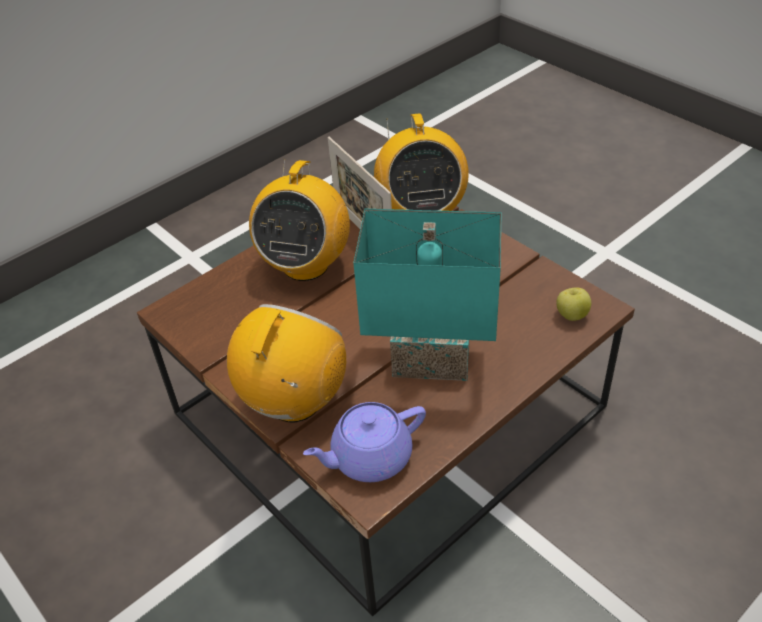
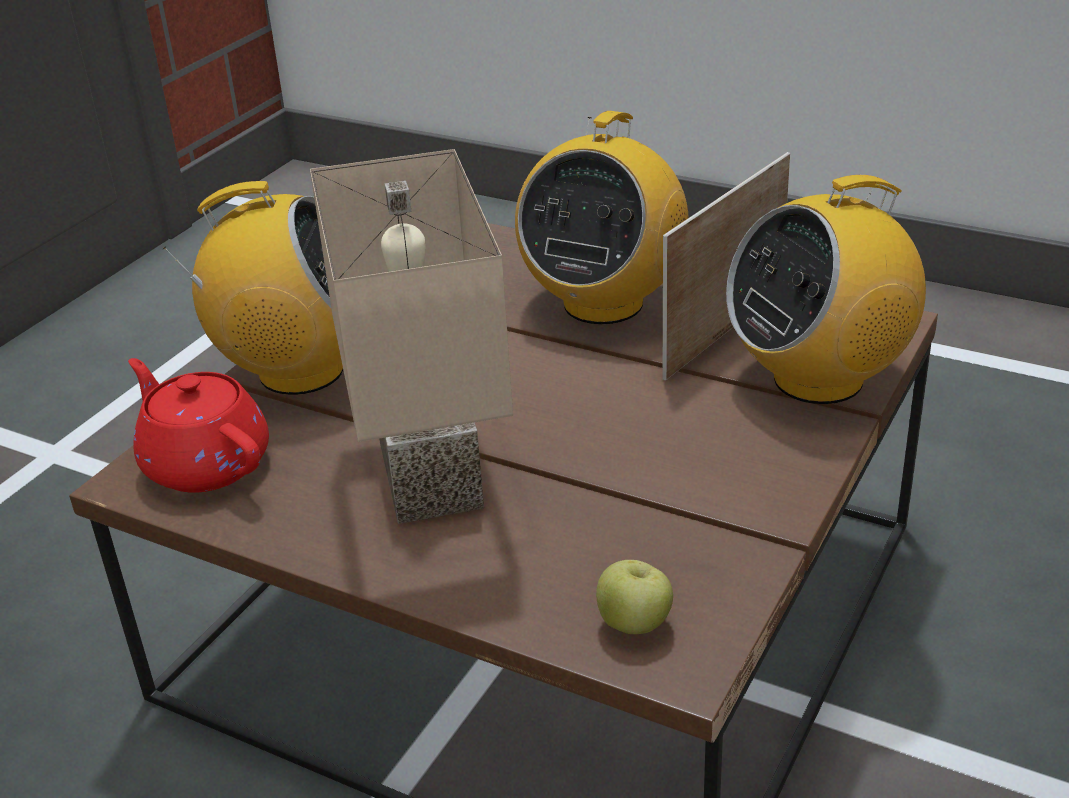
camera: 70 degrees right, 10 degrees down
radio [249,159,350,281] -> radio turned 60 degrees counterclockwise [515,111,688,324]
purple teapot [303,402,426,482] -> red teapot [128,358,269,493]
turquoise table lamp [353,209,502,381] -> beige table lamp [310,149,513,524]

